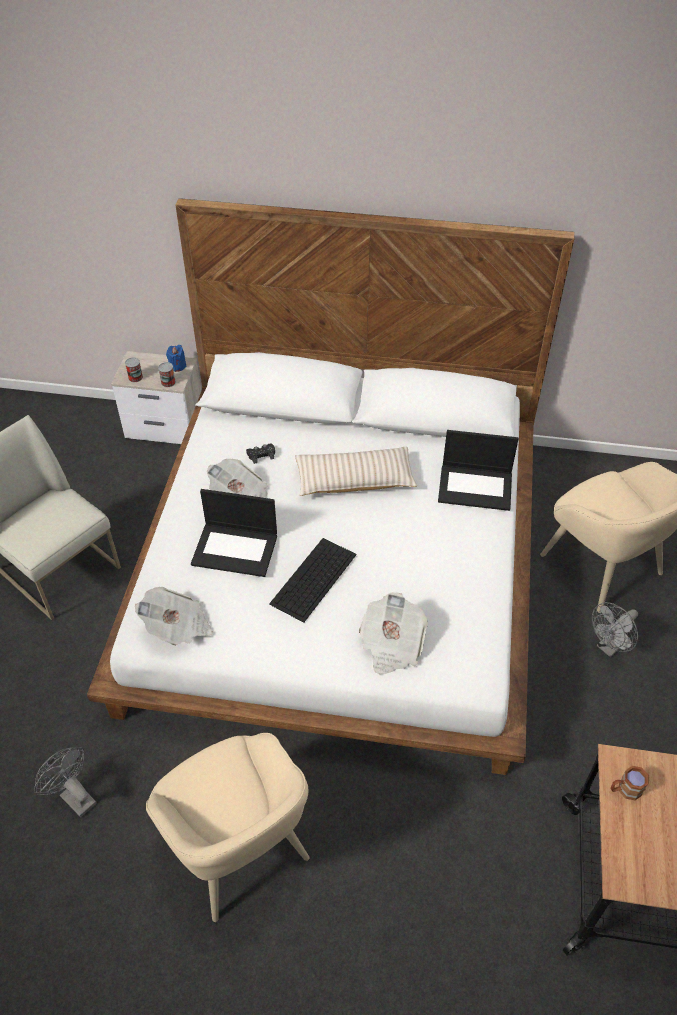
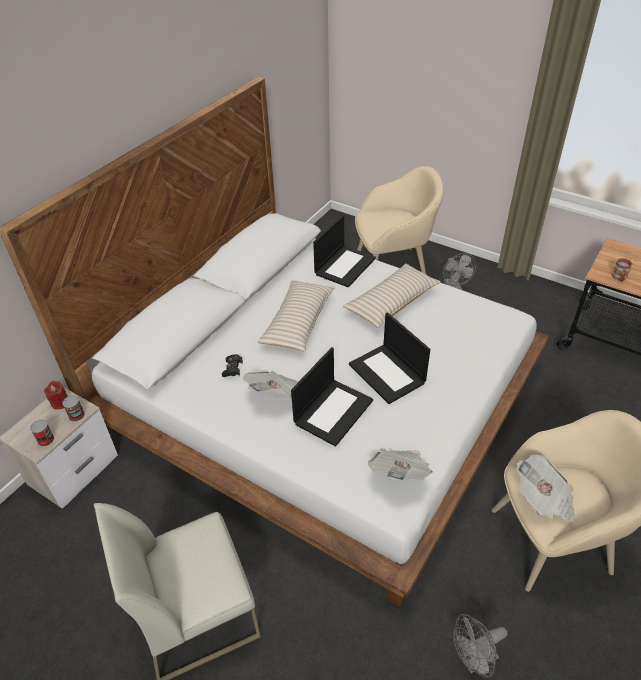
camera: 65 degrees left, 5 degrees down
blue candle [166,345,187,372] -> red candle [44,381,68,410]
keyboard [269,538,357,623] -> laptop [349,312,430,404]
newspaper [359,592,428,675] -> newspaper moved to [517,454,575,522]
none -> beige pillow [343,263,441,328]

